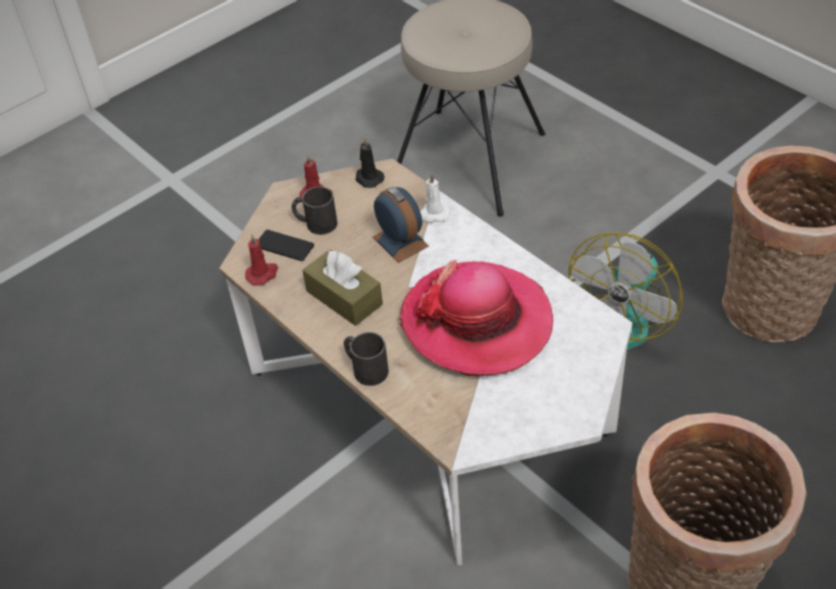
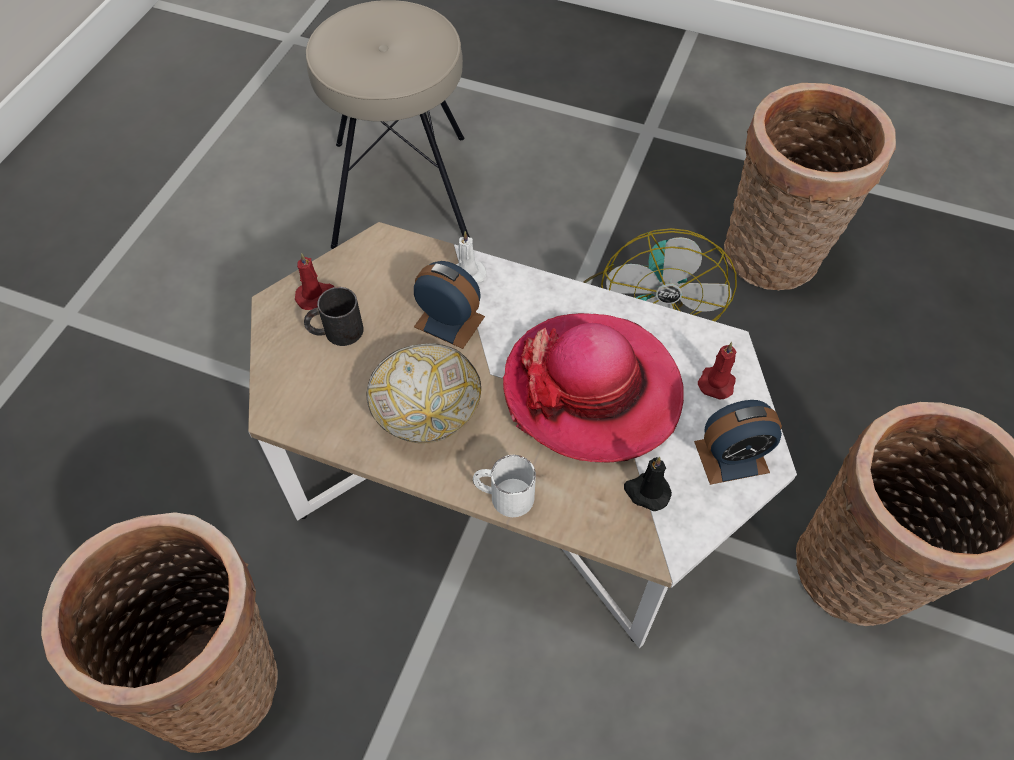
camera: 30 degrees left, 10 degrees up
red candle [245,234,278,286] -> red candle moved to [698,342,736,400]
phone [259,229,314,261] -> none
brown tissue box [302,249,383,326] -> bowl [367,343,481,443]
black mug [344,332,389,386] -> white mug [473,455,536,517]
black candle [355,138,384,188] -> black candle moved to [624,457,672,511]
none -> basket [41,512,278,753]
none -> alarm clock [694,400,782,485]

